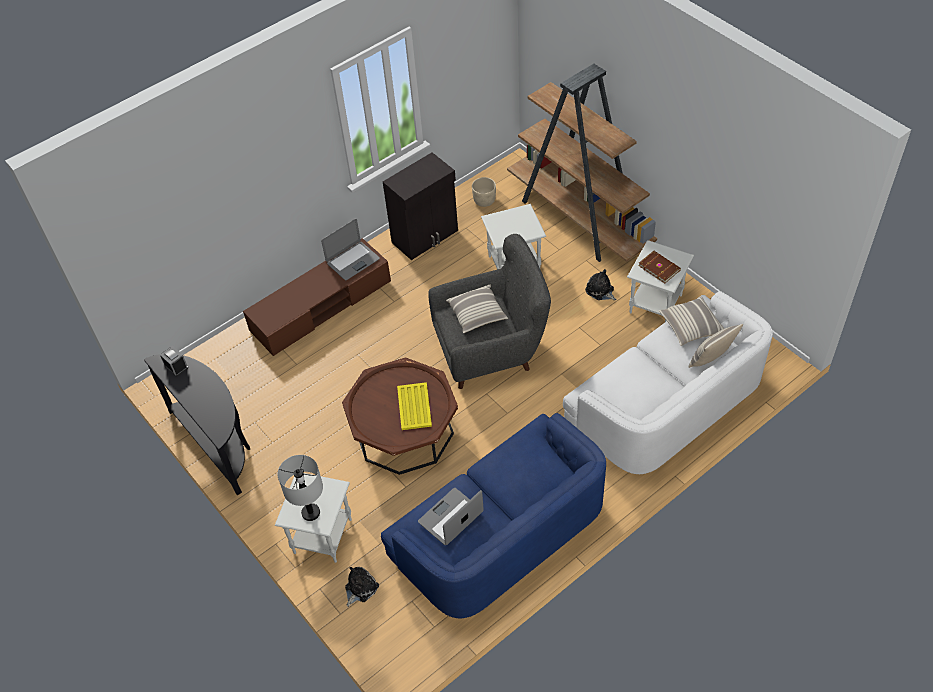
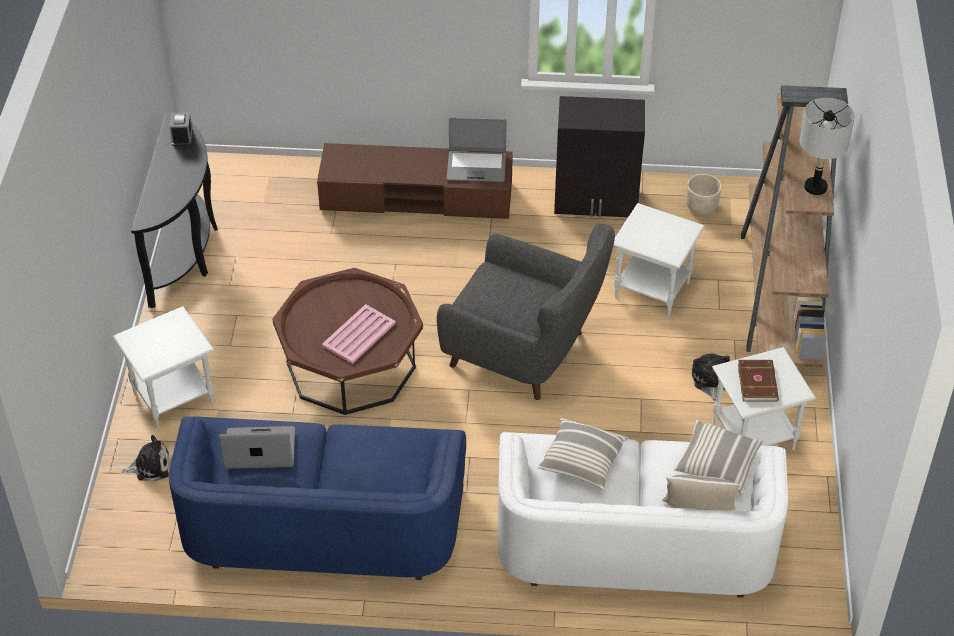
camera: 40 degrees right, 5 degrees down
grey table lamp [278,455,323,521] -> grey table lamp moved to [800,98,855,195]
yellow tray [397,382,432,430] -> pink tray [322,304,396,364]
pillow [446,285,508,333] -> pillow moved to [537,418,628,490]

